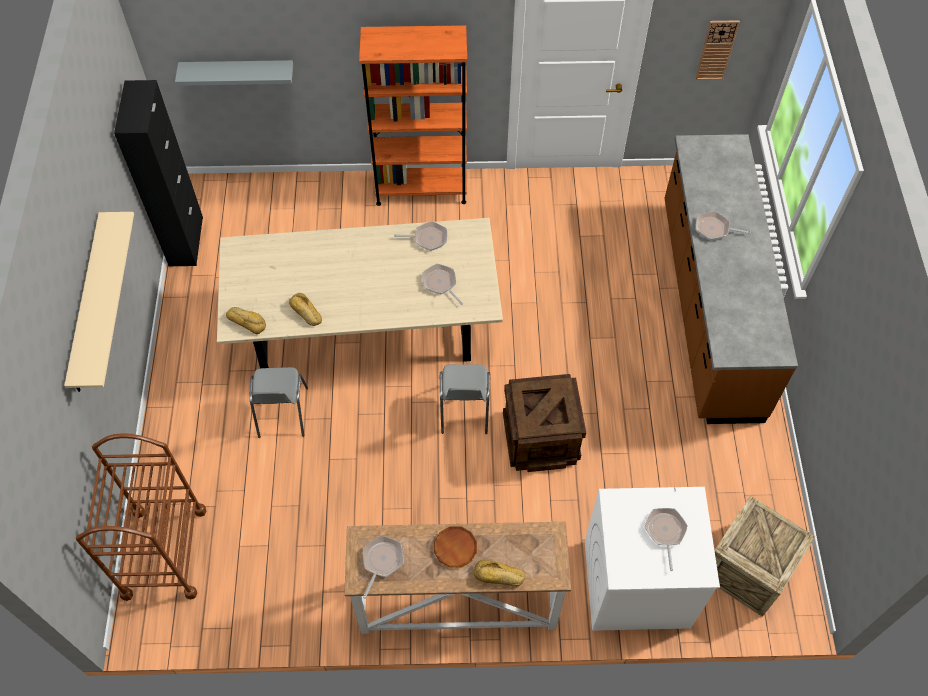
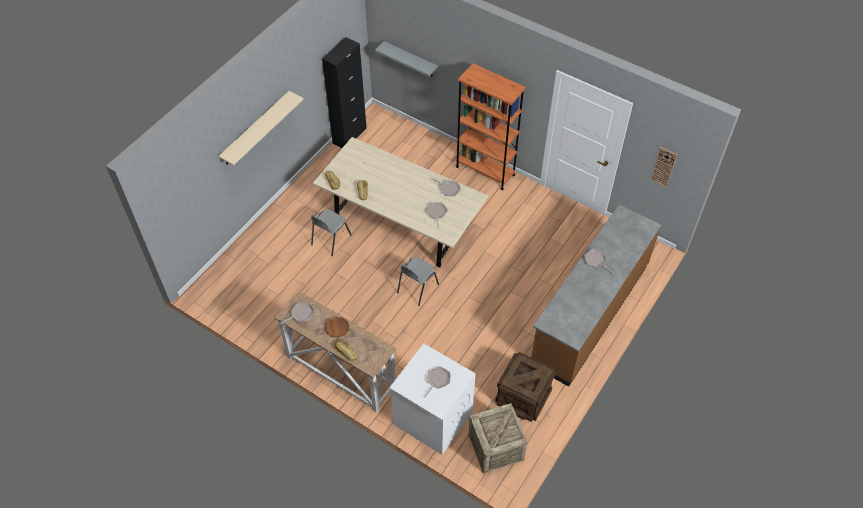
camera: 35 degrees right, 5 degrees down
brown cart [76,433,207,601] -> none
crate [503,374,586,472] -> crate moved to [495,352,556,422]

